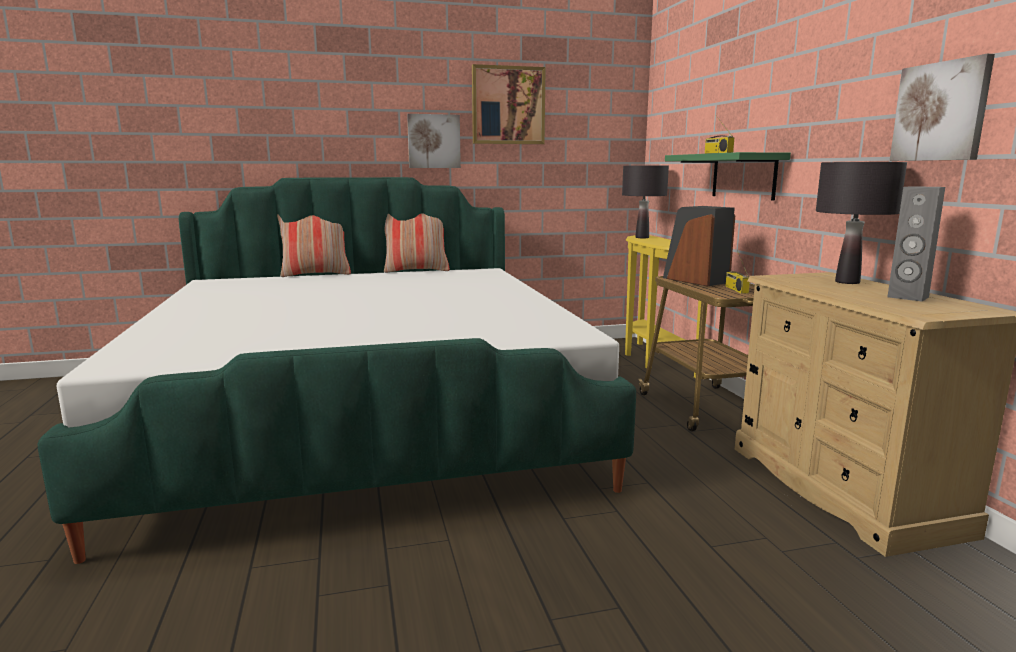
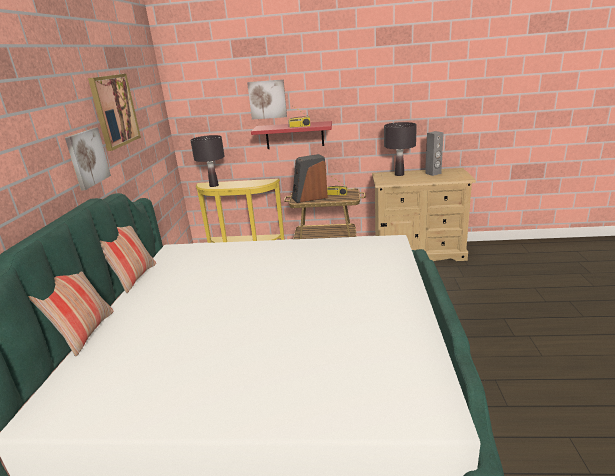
camera: 70 degrees left, 10 degrees up
green shelf [665,152,791,201] -> red shelf [251,121,332,149]
picture [890,54,995,161] -> picture moved to [247,79,287,120]

